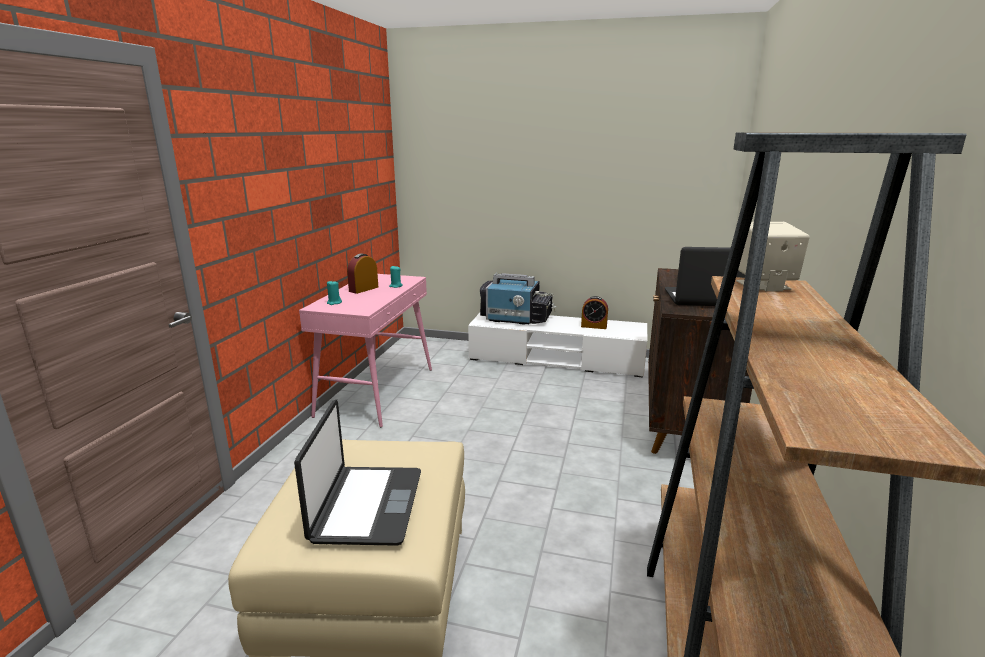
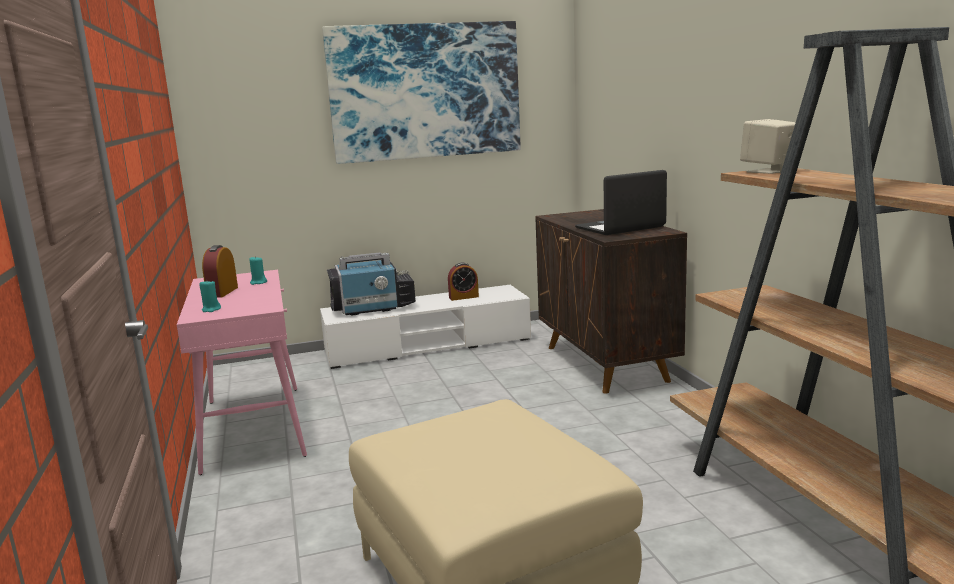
camera: 30 degrees left, 5 degrees down
laptop [294,400,421,546] -> none
none -> picture [322,21,521,164]

